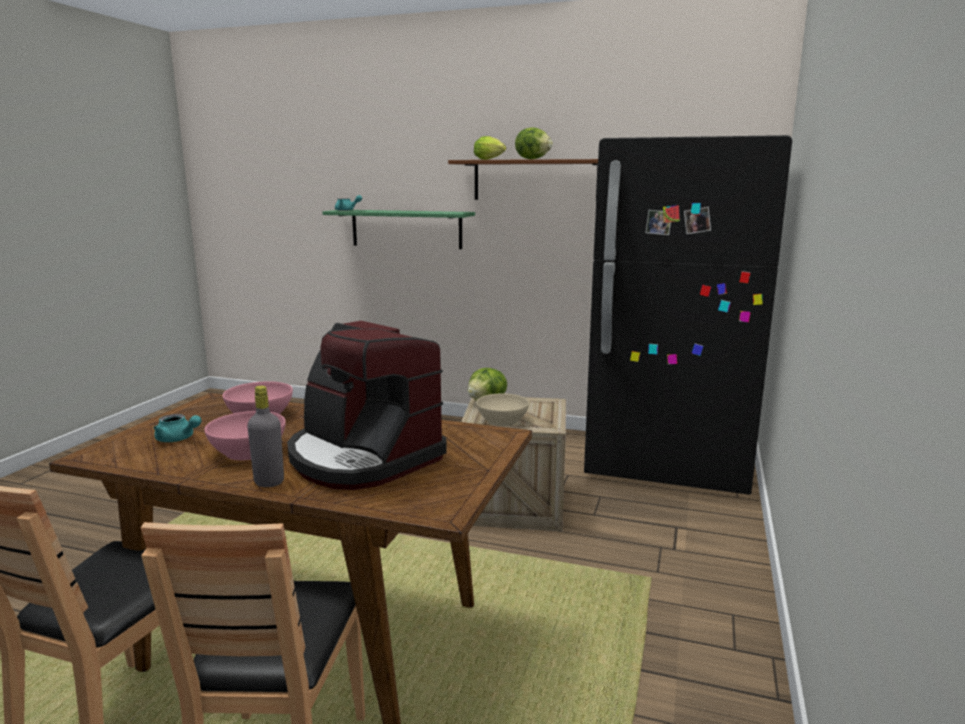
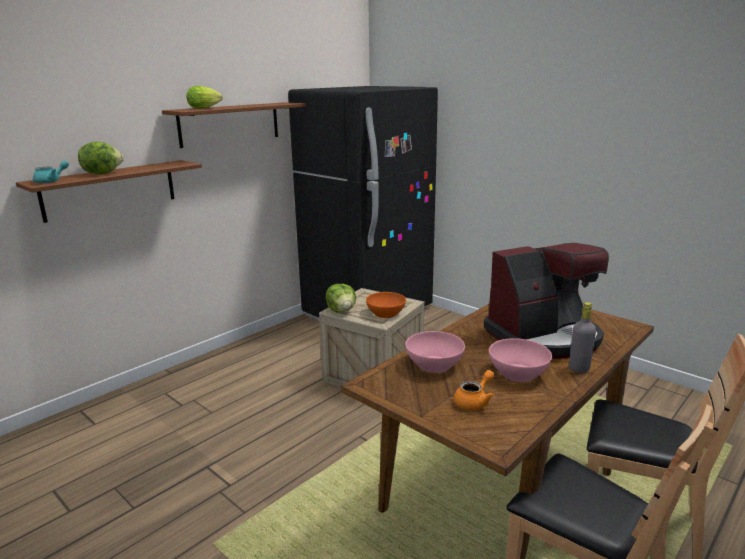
camera: 65 degrees left, 5 degrees up
turquoise teapot [154,414,202,442] -> orange teapot [454,370,495,410]
green shelf [322,210,475,249] -> brown shelf [16,160,202,223]
beige bowl [477,393,529,426] -> orange bowl [366,292,406,318]
lettuce [515,127,553,159] -> lettuce moved to [78,142,124,174]

